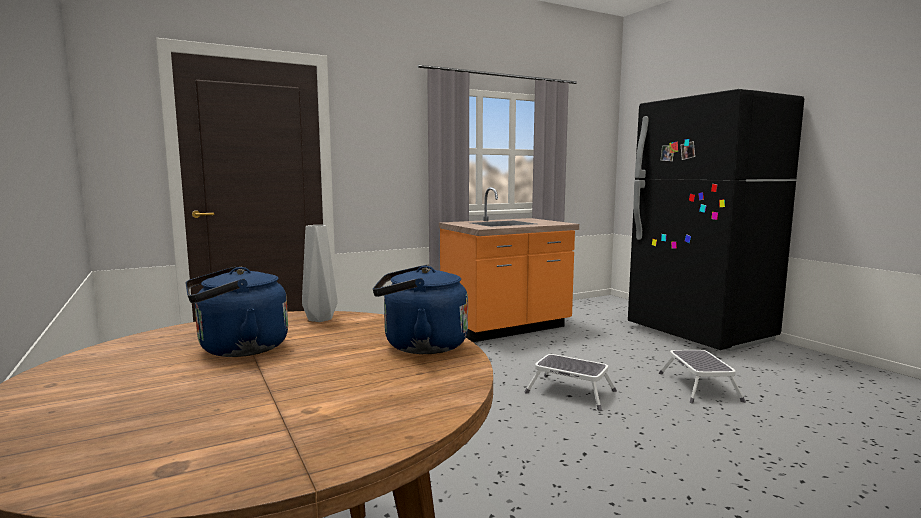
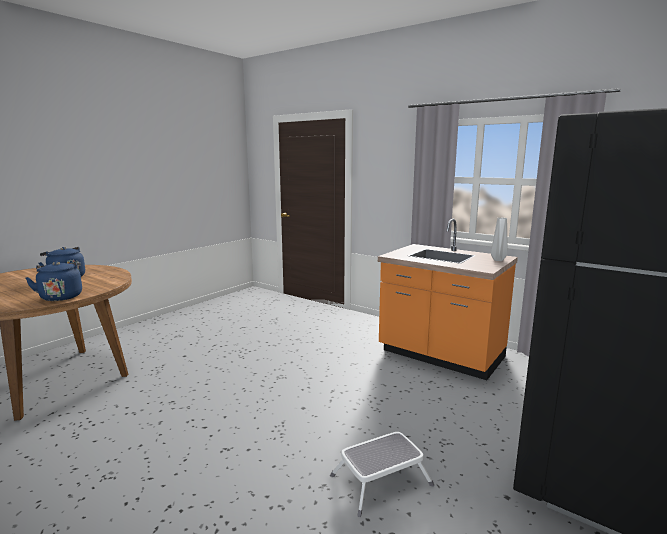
camera: 65 degrees right, 5 degrees up
grey vase [302,225,338,322] -> grey vase moved to [491,218,508,261]
grey step ladder [524,354,617,411] -> none

